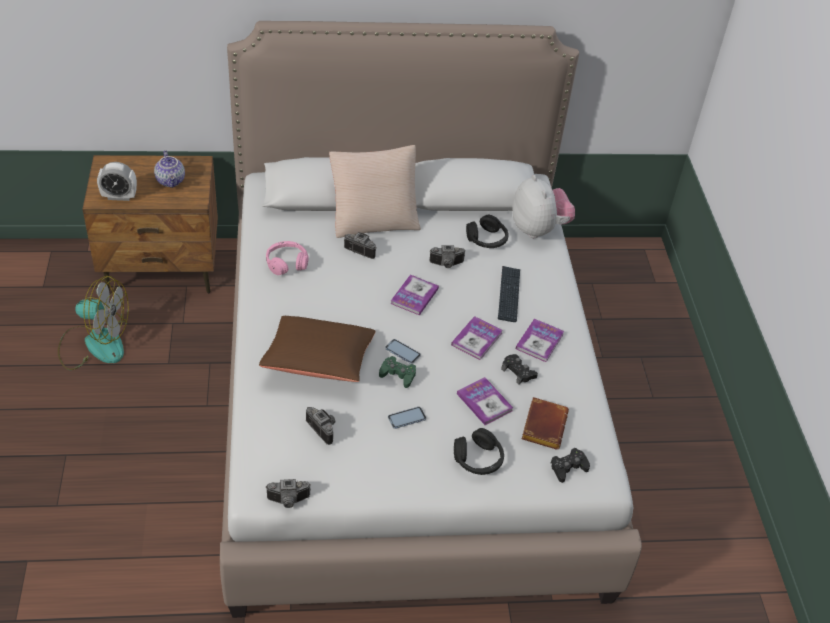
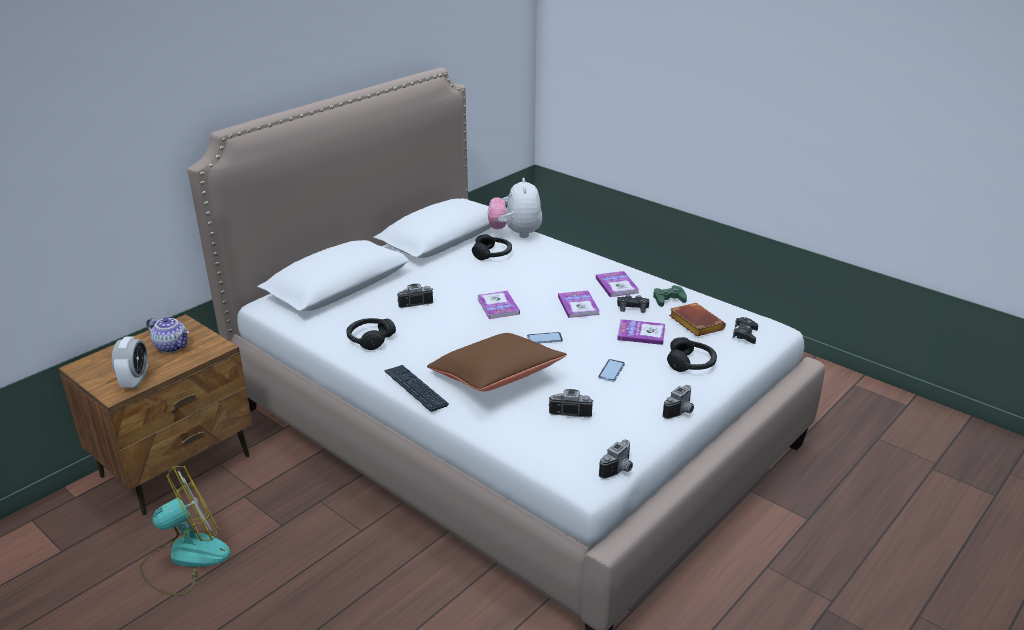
camera: 40 degrees left, 15 degrees down
alarm clock [97,162,137,201] -> alarm clock turned 45 degrees counterclockwise [112,337,148,388]
pink headphones [266,241,309,275] -> black headphones [346,318,396,350]
beige pillow [329,145,421,238] -> none
green game controller [379,356,416,388] -> green game controller moved to [653,285,687,307]
camera [429,245,465,268] -> camera moved to [662,385,694,419]
keyboard [498,266,520,322] -> keyboard moved to [384,365,449,412]
plush toy [513,175,575,238] -> plush toy turned 120 degrees counterclockwise [488,178,542,238]

